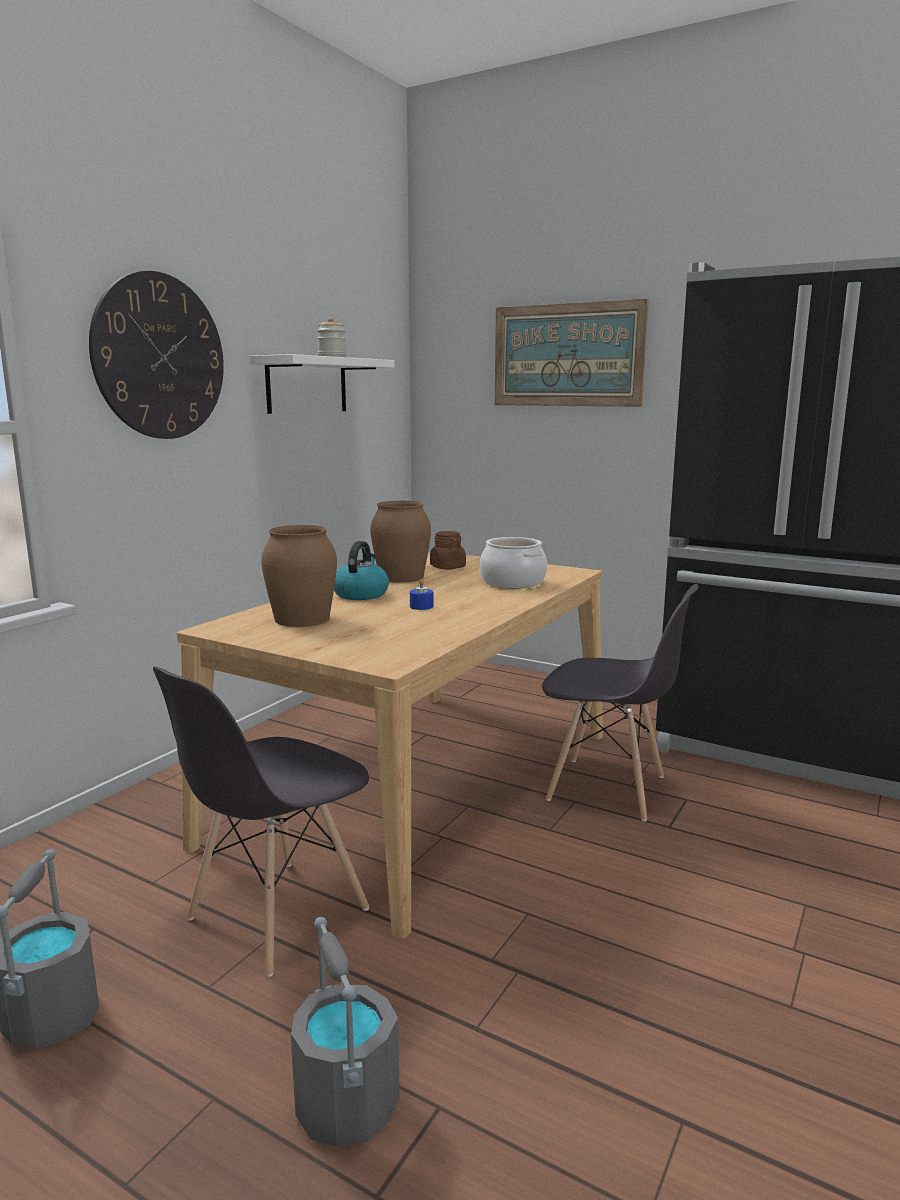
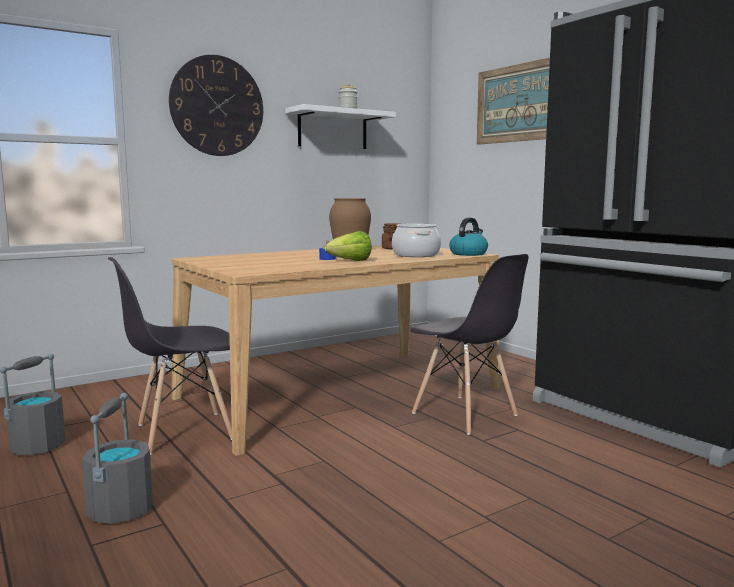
camera: 25 degrees right, 5 degrees down
brown vase [261,525,337,627] -> none
kettle [334,541,389,600] -> kettle moved to [449,218,488,256]
none -> lettuce [324,231,372,261]

